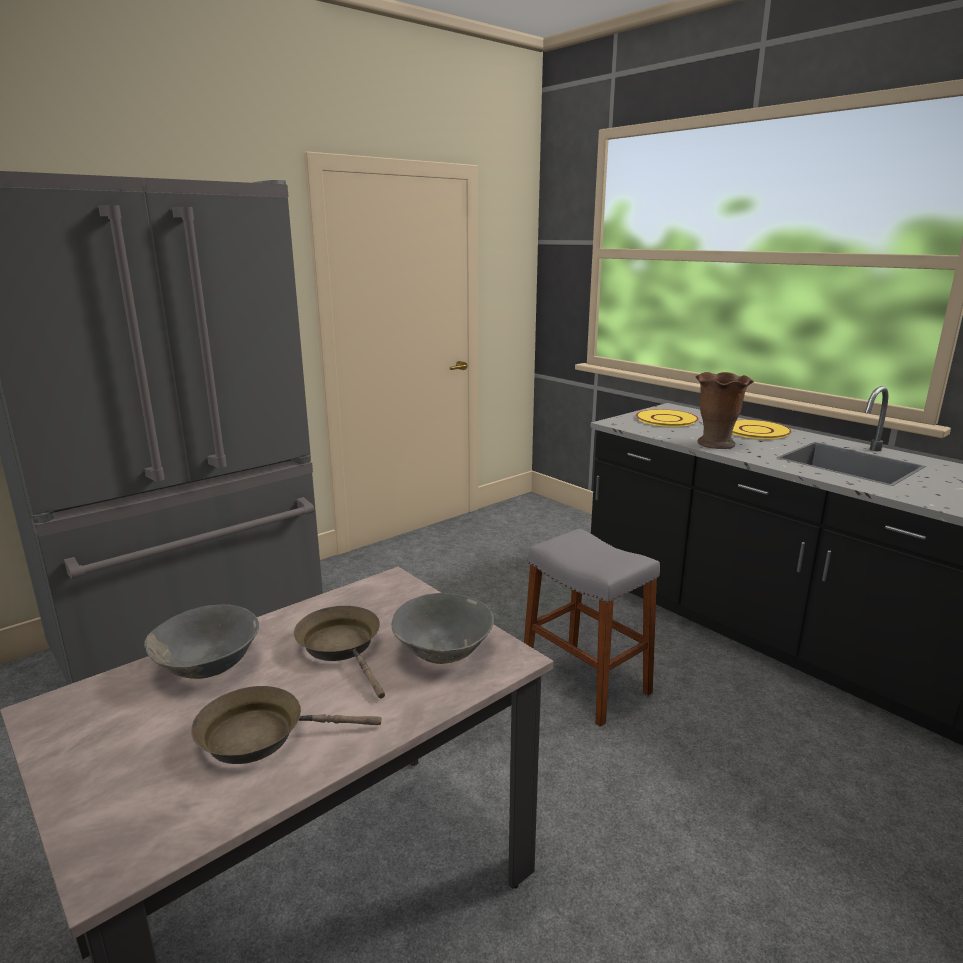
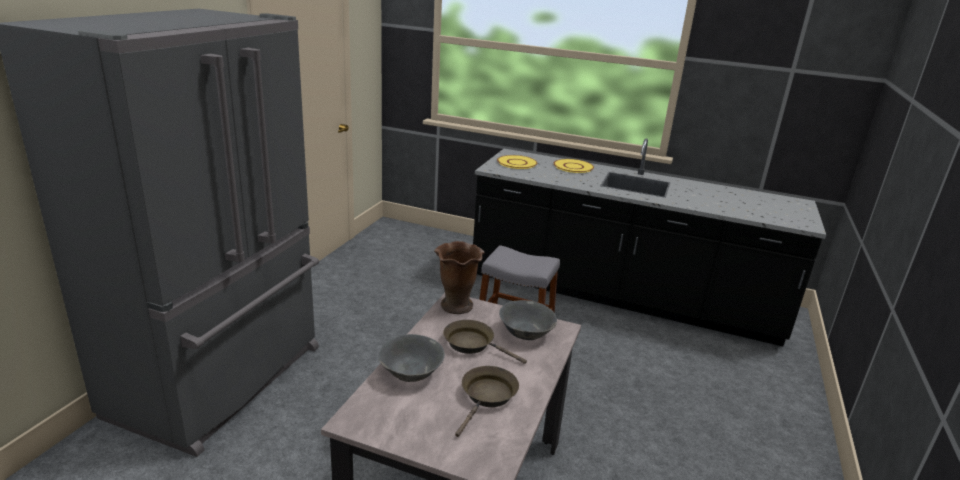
camera: 30 degrees left, 5 degrees up
brown frying pan [191,686,381,764] -> brown frying pan turned 150 degrees clockwise [455,366,519,437]
brown vase [696,372,754,449] -> brown vase moved to [434,241,485,314]

